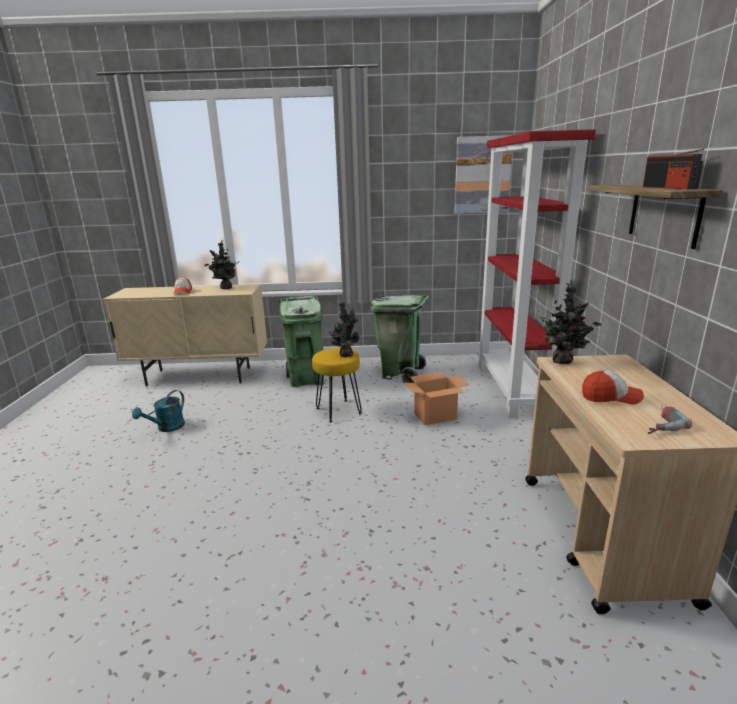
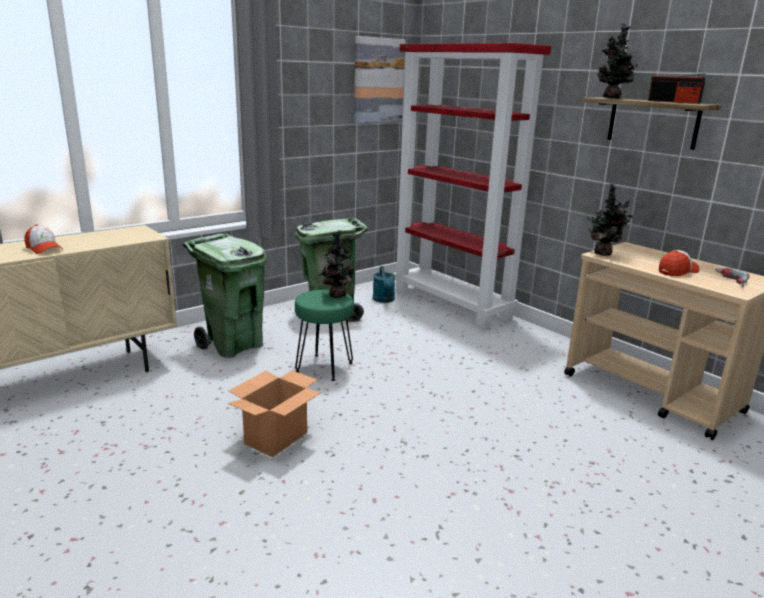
camera: 40 degrees left, 0 degrees up
turquoise watering can [132,390,185,432] -> turquoise watering can moved to [373,266,395,303]
potted plant [204,240,239,289] -> potted plant moved to [597,23,638,99]
yellow stool [312,348,362,423] -> green stool [295,290,354,381]
cardboard box [404,372,470,425] -> cardboard box moved to [228,370,320,457]

